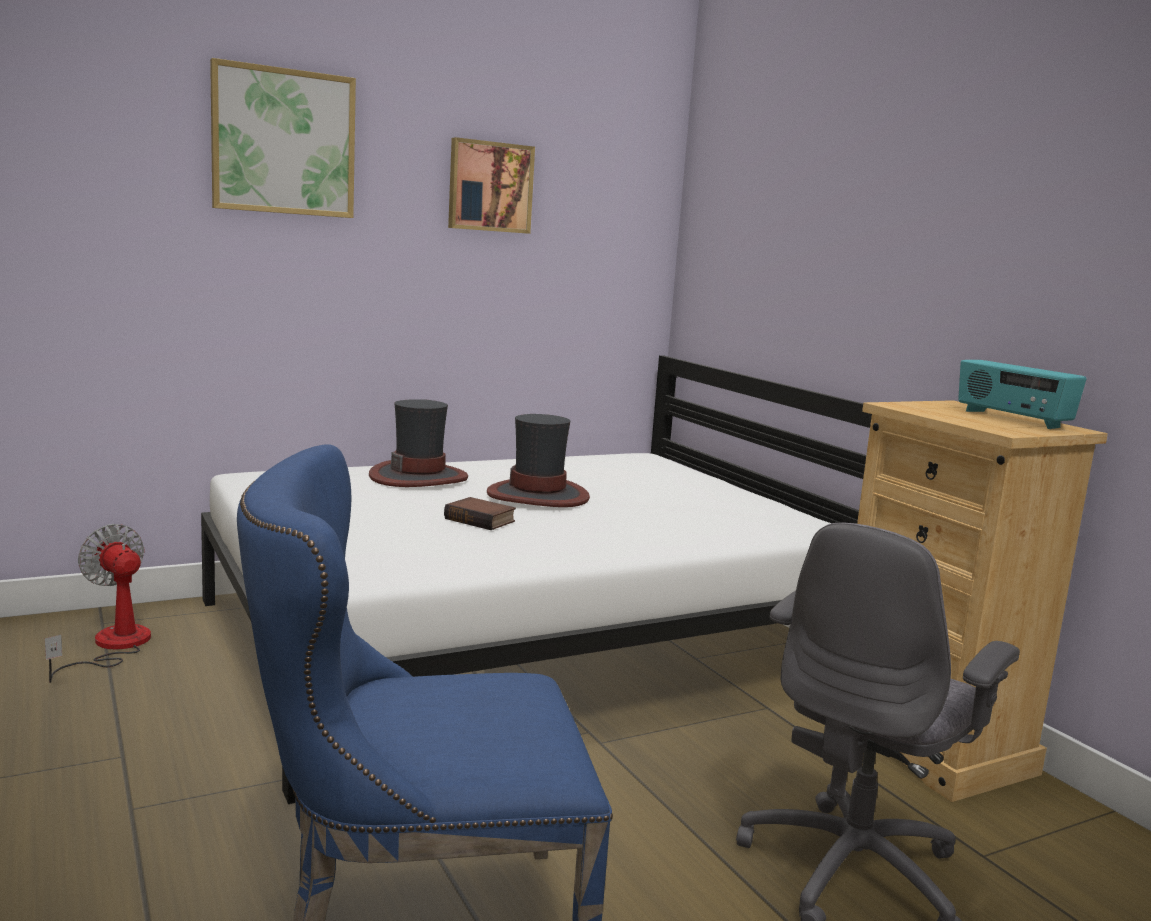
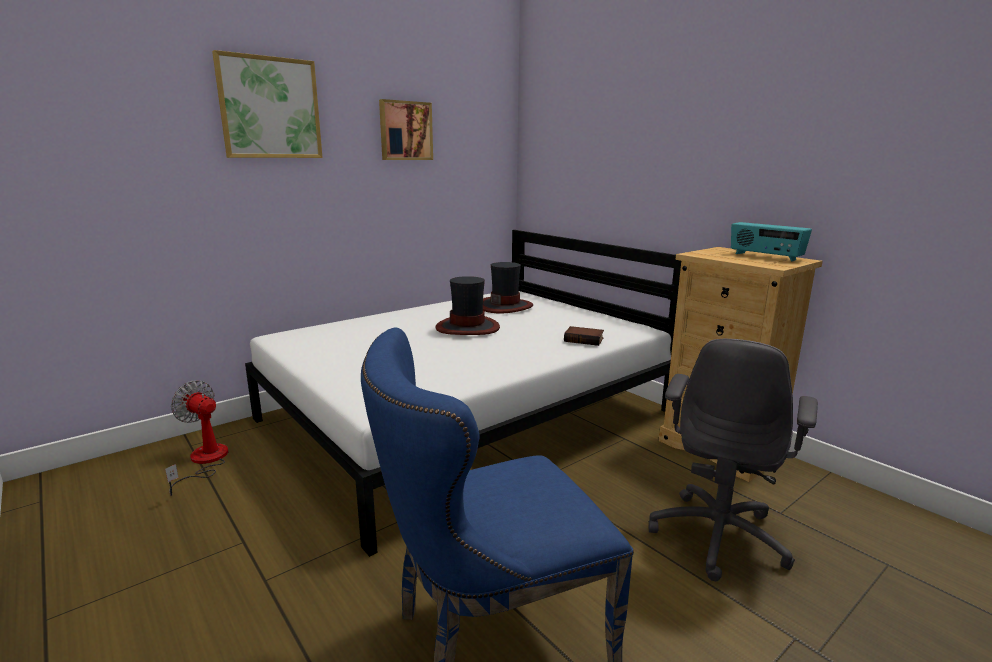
camera: 10 degrees left, 5 degrees up
hat [369,399,468,487] -> hat moved to [483,262,533,313]
book [444,497,516,530] -> book moved to [564,326,604,346]

